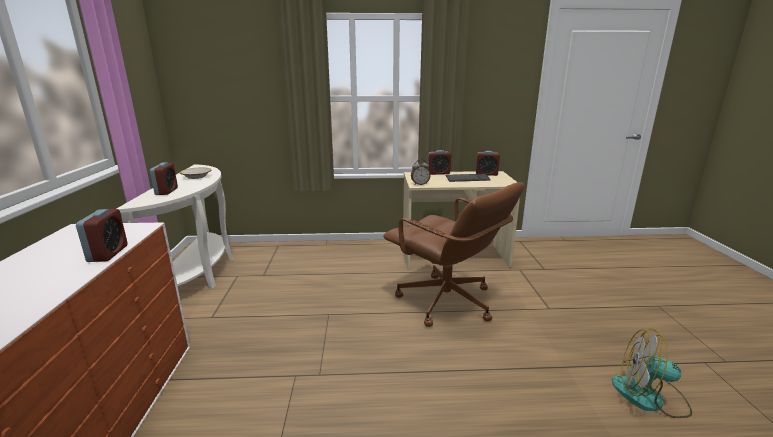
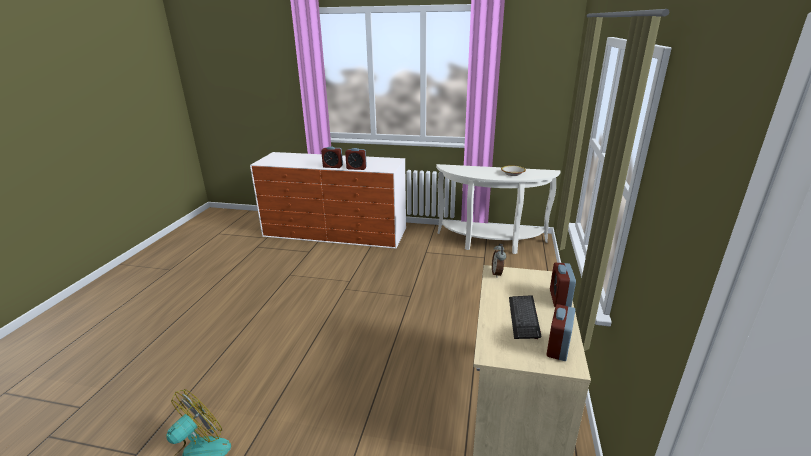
camera: 105 degrees right, 5 degrees up
alarm clock [150,162,178,195] -> alarm clock moved to [321,146,343,168]
brown office chair [383,182,524,327] -> none

